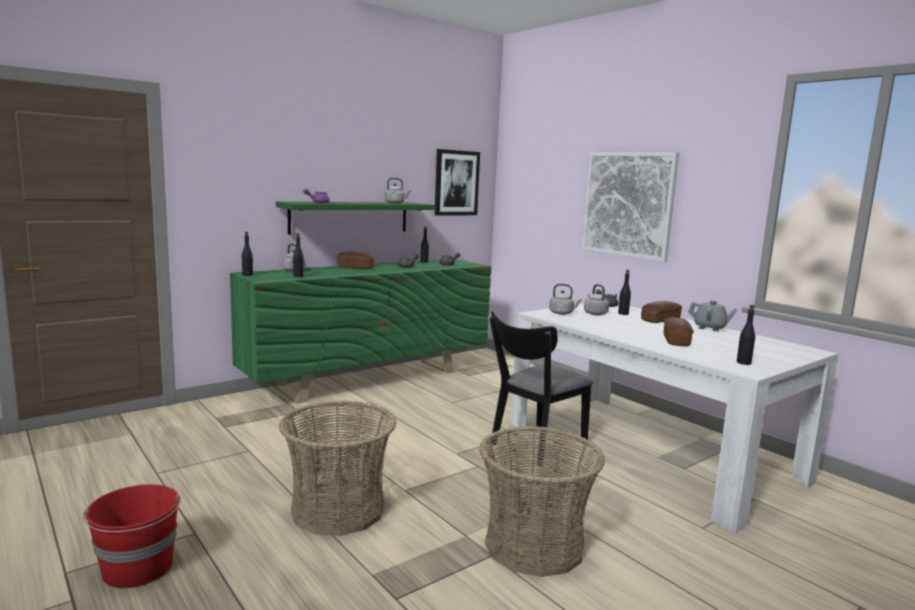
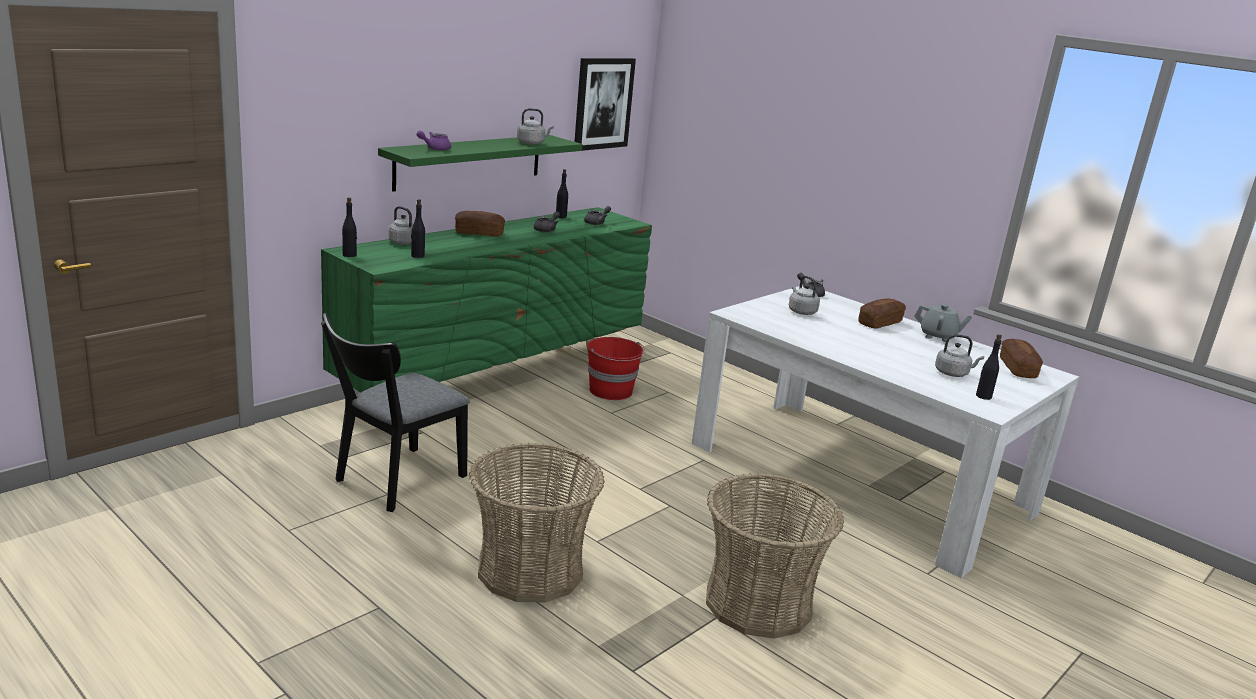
camera: 10 degrees left, 10 degrees up
red bucket [83,484,181,588] -> red bucket moved to [587,337,646,400]
black chair [490,311,593,466] -> black chair moved to [321,313,470,512]
grey kettle [549,284,582,315] -> grey kettle moved to [935,334,984,377]
picture [582,152,679,262] -> none
black bottle [618,270,631,315] -> none
bread [663,317,694,346] -> bread moved to [1000,339,1043,378]

